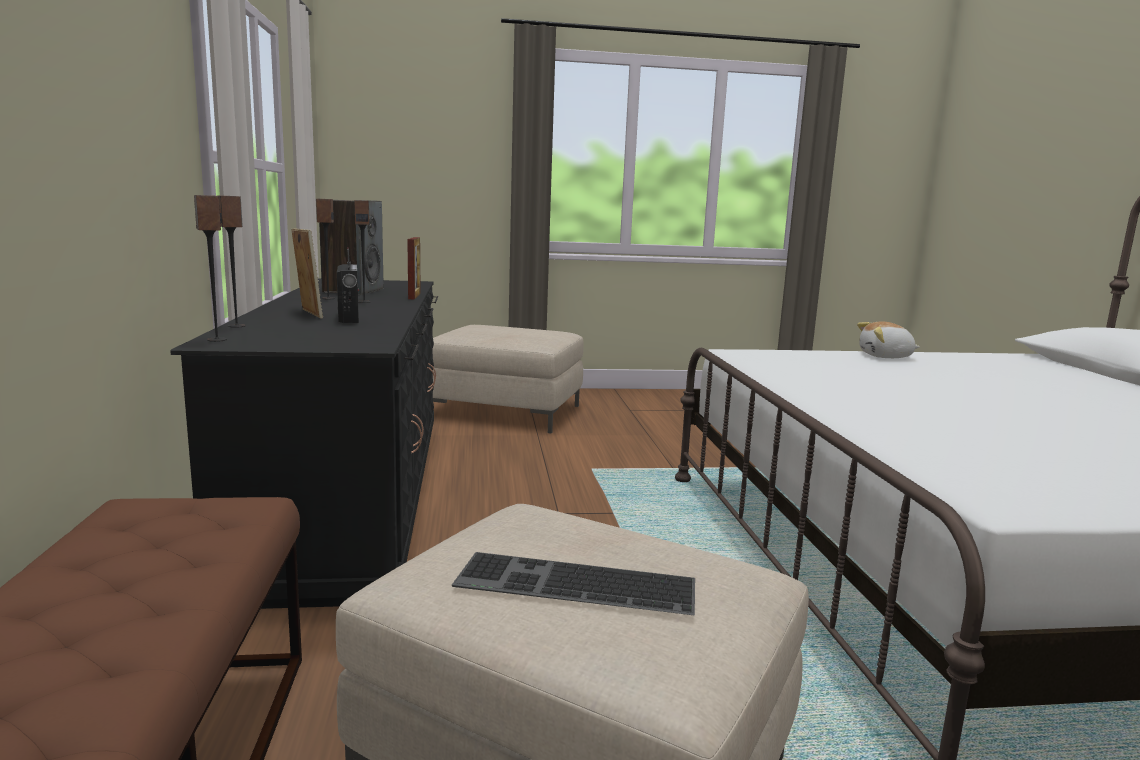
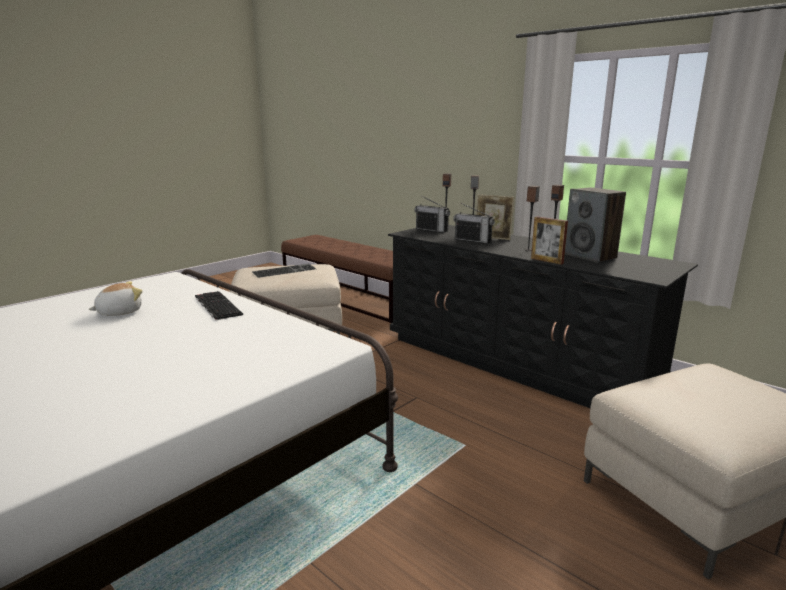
camera: 140 degrees right, 5 degrees up
plush toy [857,321,920,358] -> plush toy moved to [88,281,143,316]
none -> keyboard [195,291,243,320]
none -> radio [414,196,450,233]

